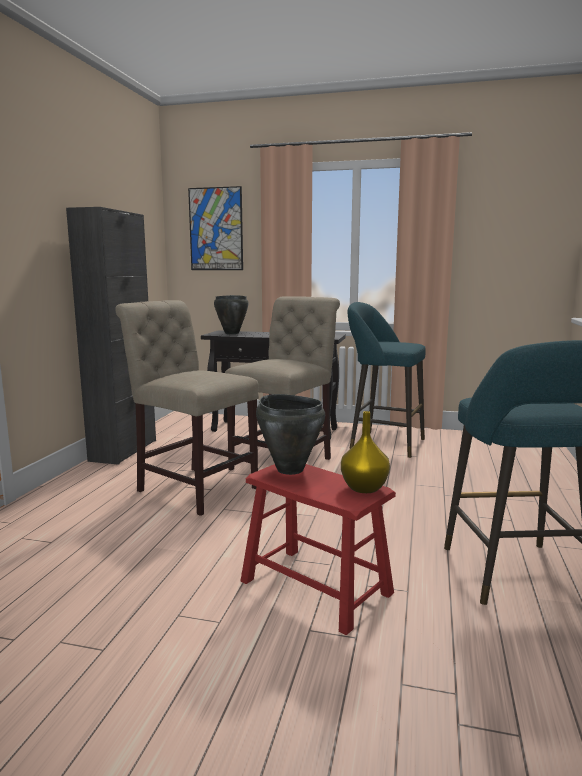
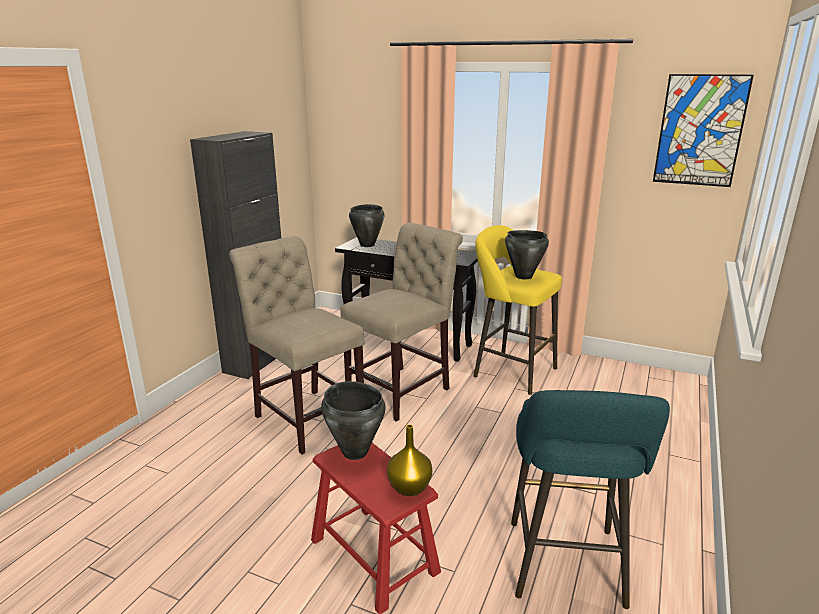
camera: 10 degrees right, 10 degrees up
picture [188,186,243,270] -> picture moved to [653,74,754,187]
turquoise stool [347,302,426,458] -> yellow stool [474,225,562,395]
none -> black cooking pot [505,230,549,280]

